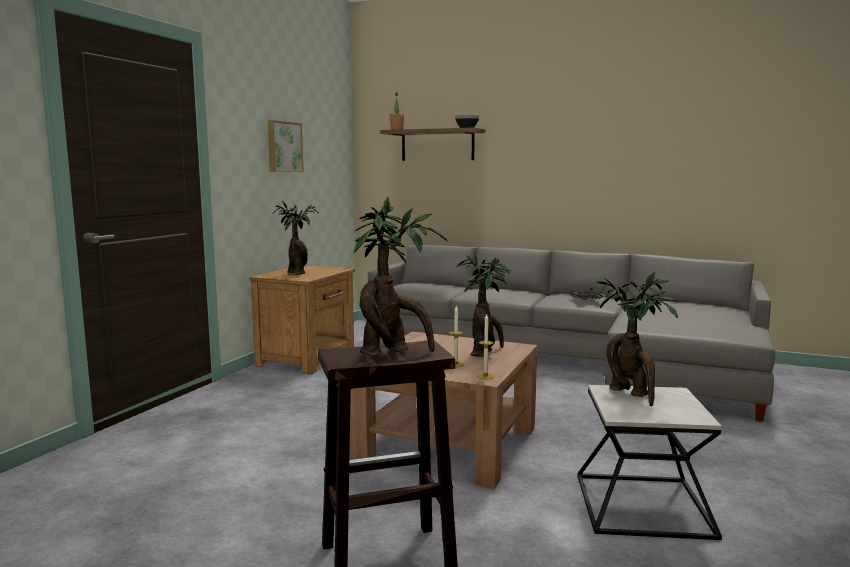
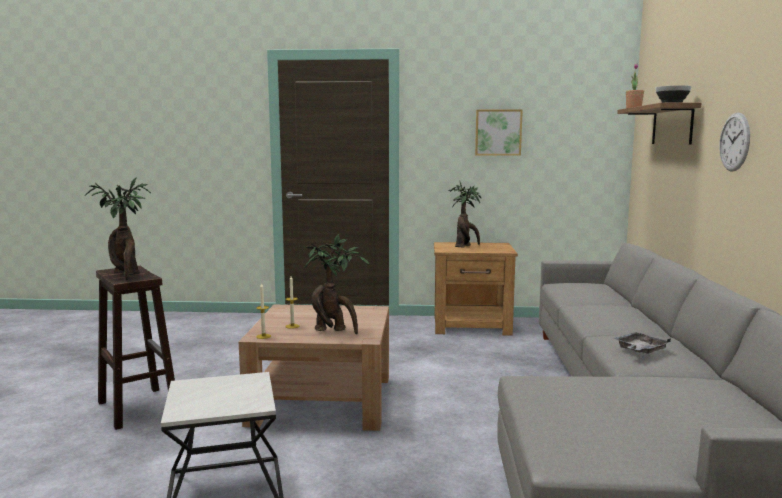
camera: 70 degrees right, 0 degrees up
potted plant [596,272,678,406] -> none
none -> wall clock [719,112,750,172]

